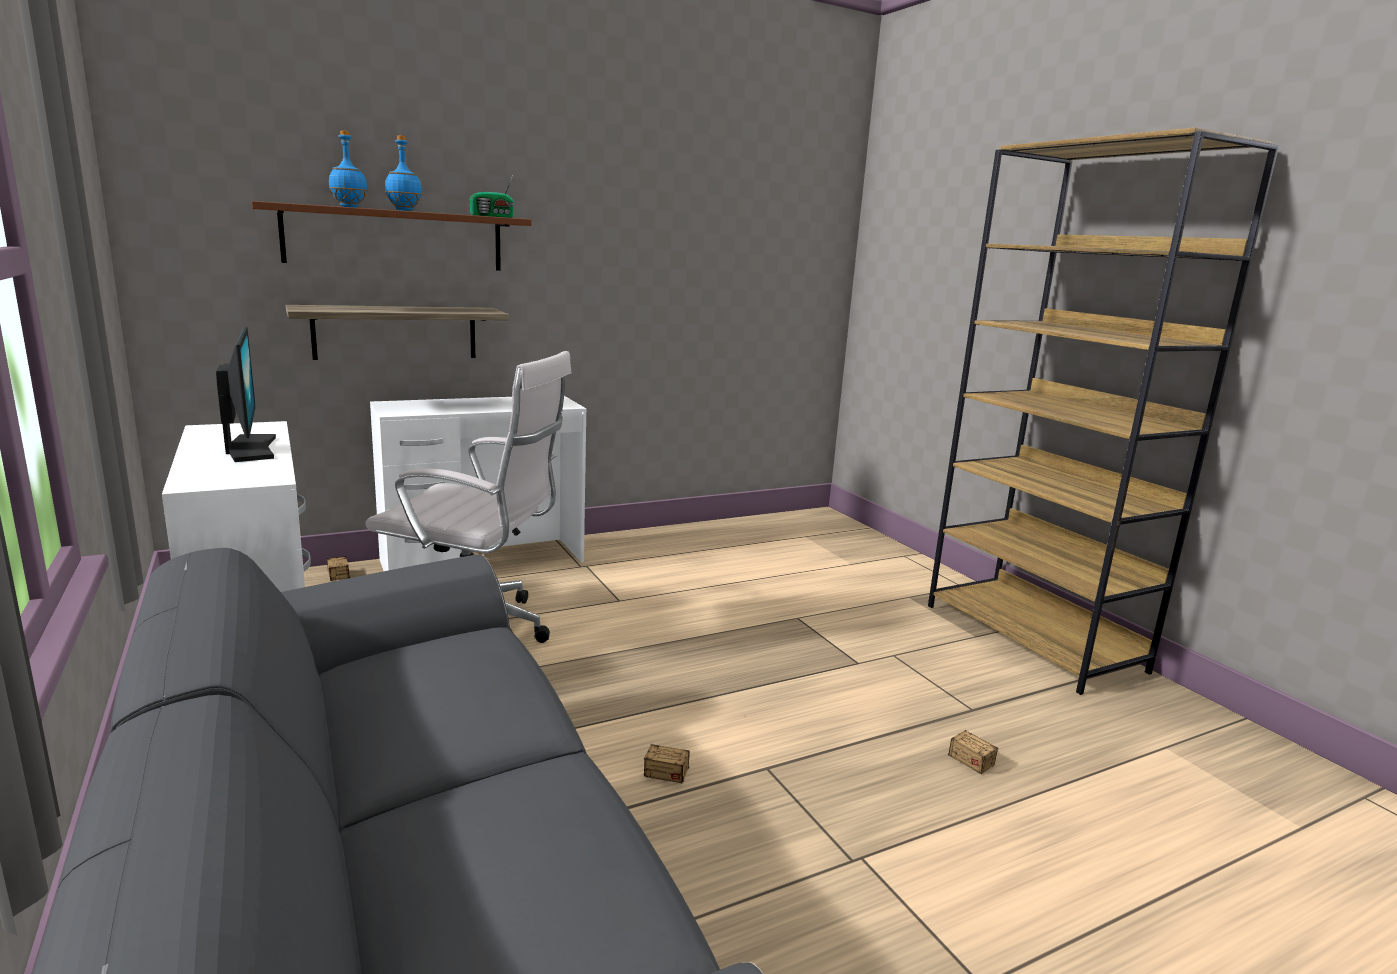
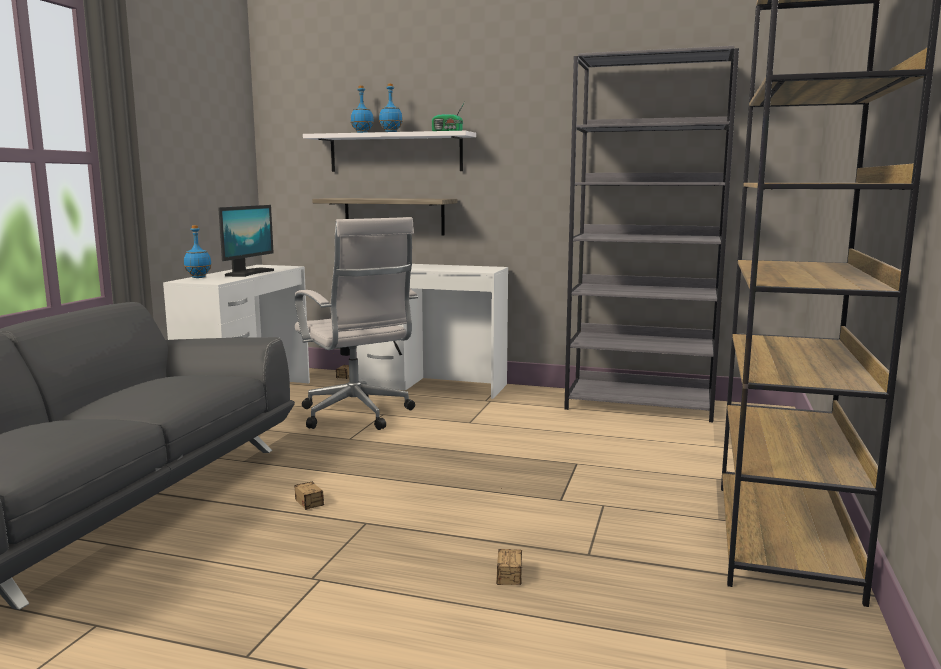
camera: 45 degrees right, 5 degrees down
brown shelf [252,201,532,271] -> white shelf [303,131,476,172]
none -> blue bottle [184,225,212,278]
none -> grey bookcase [564,46,739,422]

